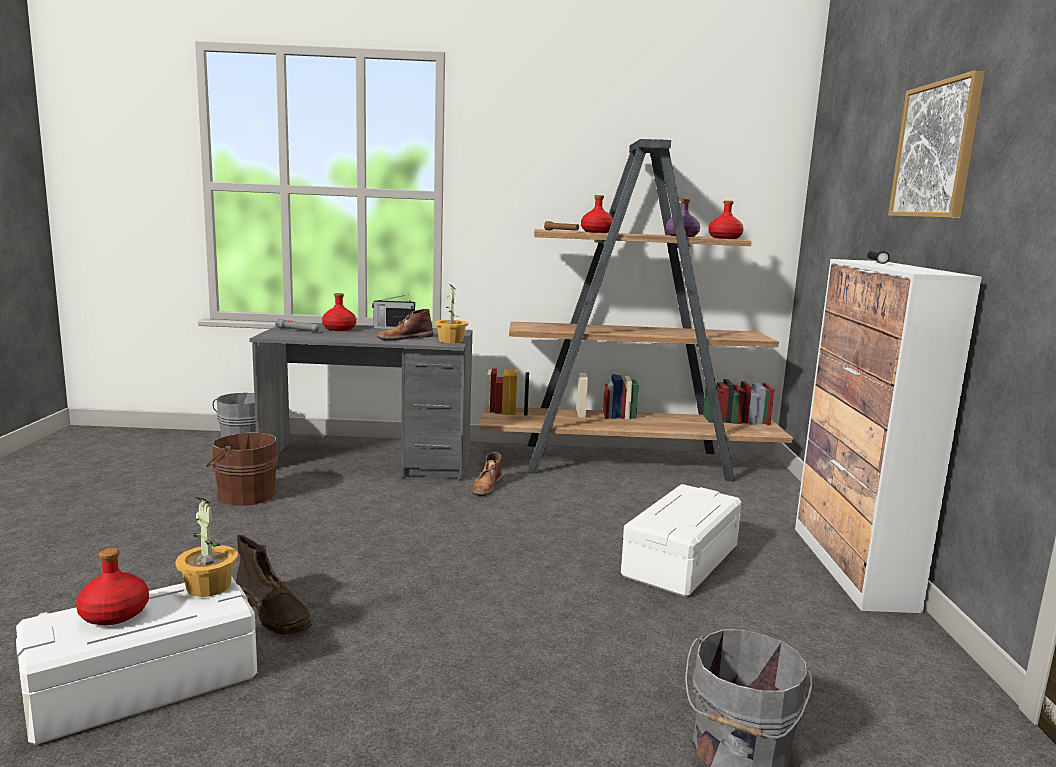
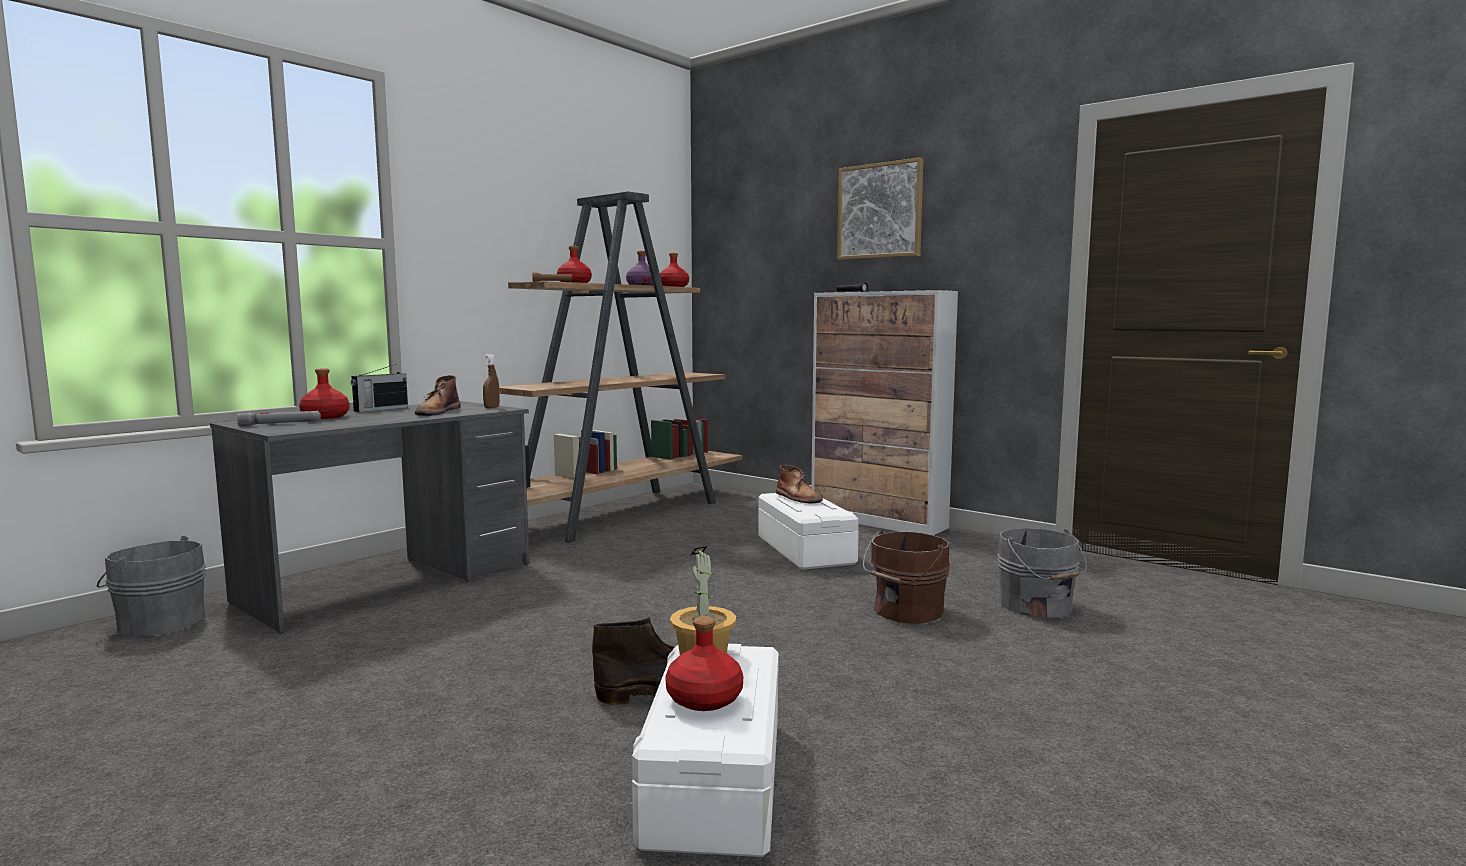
camera: 50 degrees left, 5 degrees down
brown bucket [206,429,278,506] -> brown bucket moved to [863,529,950,624]
potted plant [434,284,468,343] -> brown spray bottle [483,354,500,408]
brown boot [471,452,502,496] -> brown boot moved to [776,465,823,503]

